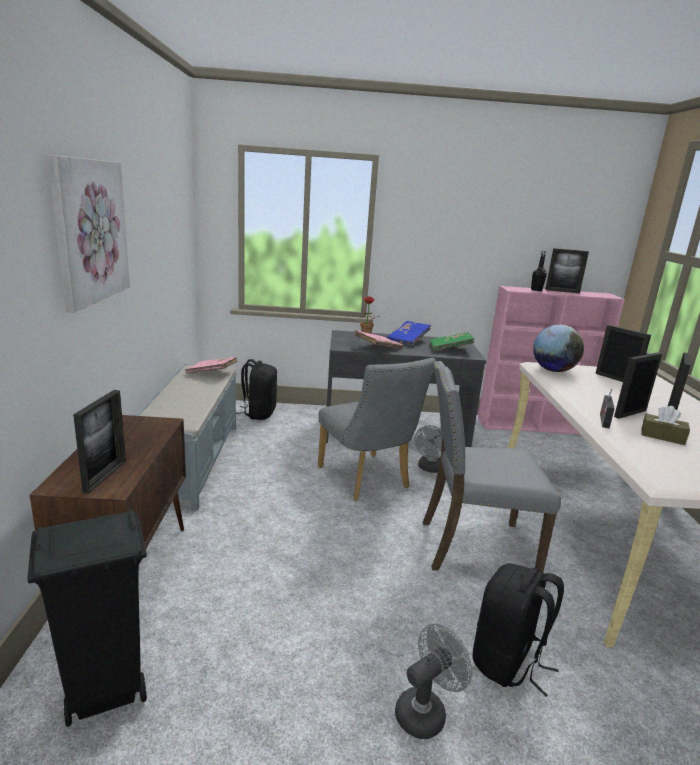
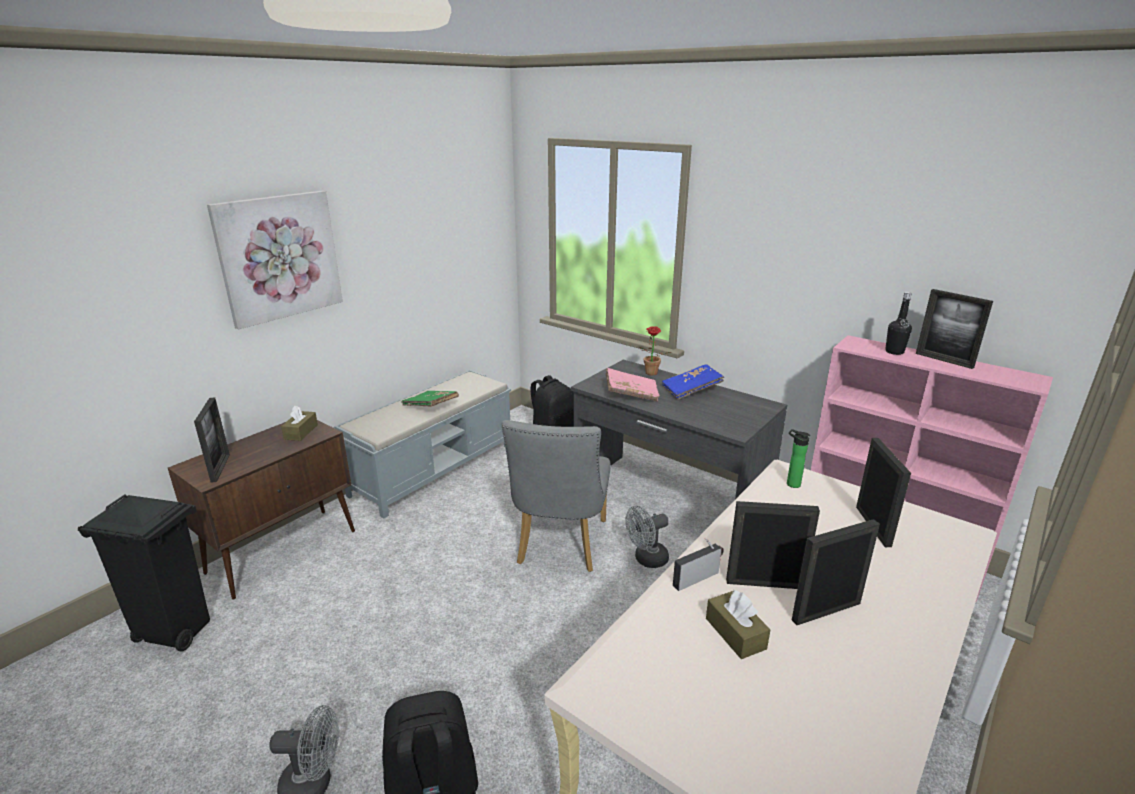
camera: 40 degrees right, 5 degrees up
picture frame [73,390,126,493] -> picture frame turned 60 degrees counterclockwise [194,397,230,483]
pink book [185,357,238,373] -> none
grey chair [423,361,561,572] -> none
green book [430,332,475,351] -> green book moved to [401,391,459,407]
globe [533,325,584,372] -> bottle [787,429,810,488]
none -> brown tissue box [281,406,318,441]

